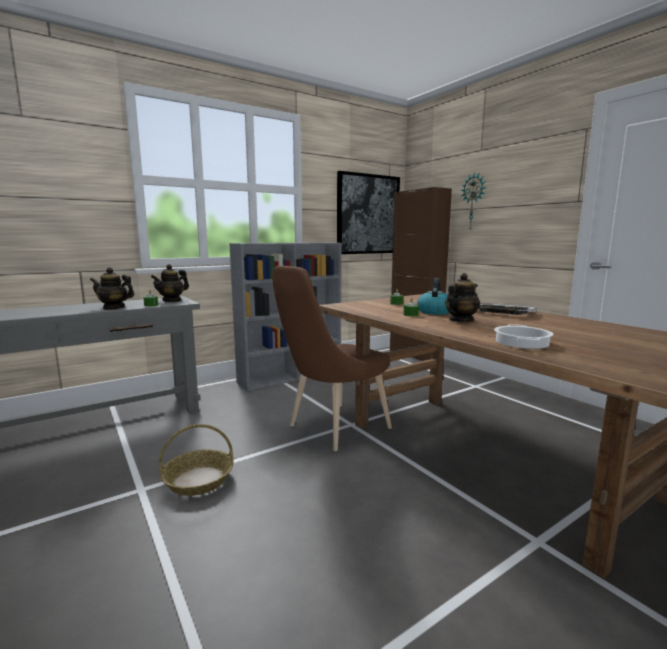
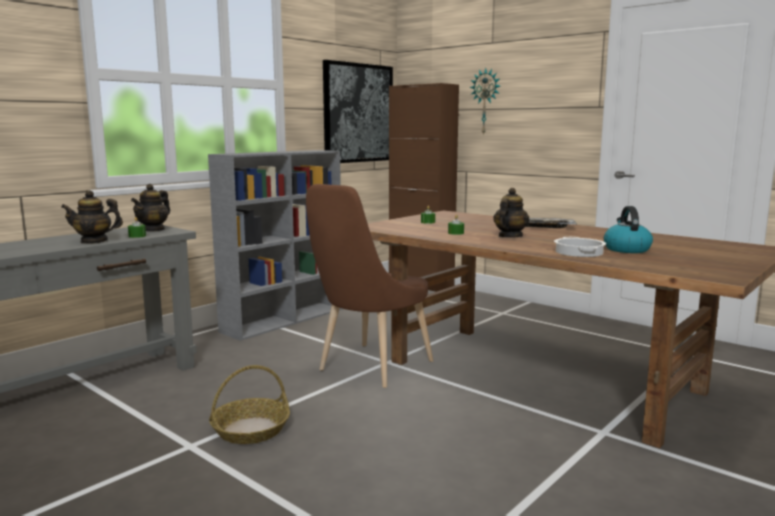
camera: 15 degrees left, 0 degrees up
kettle [417,278,449,315] -> kettle moved to [604,206,653,253]

